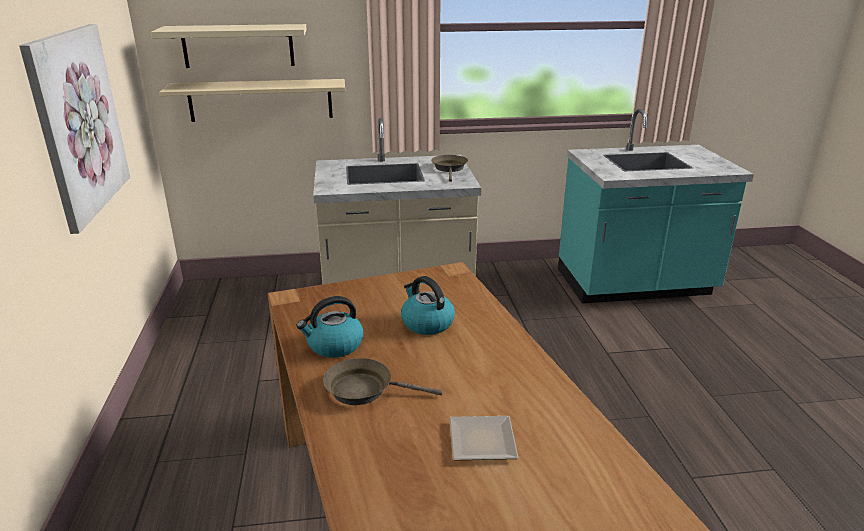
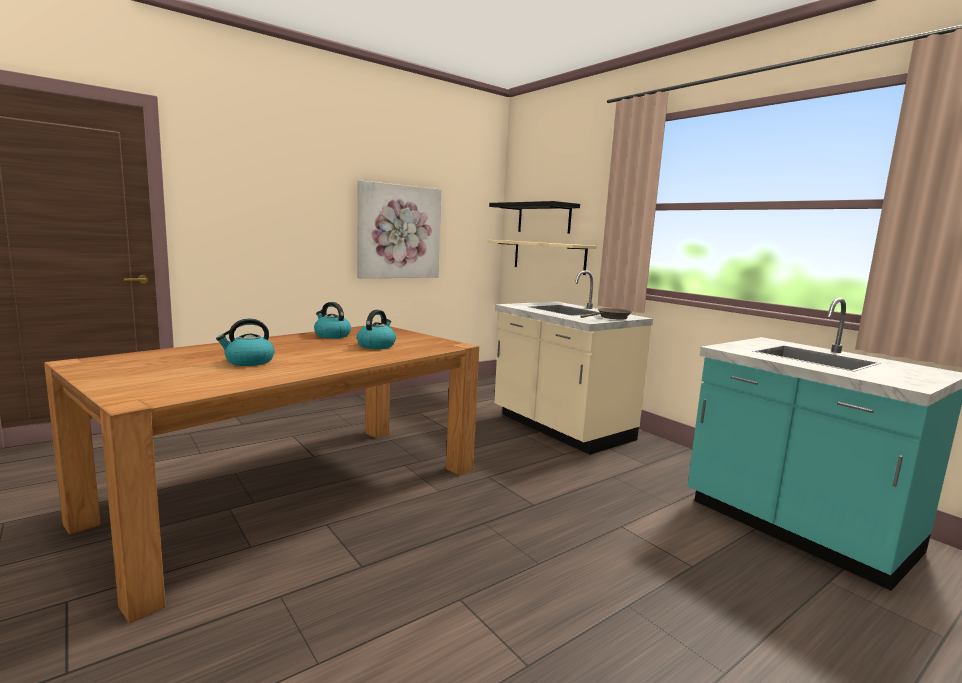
camera: 60 degrees right, 15 degrees down
beige shelf [151,24,307,68] -> black shelf [489,201,580,234]
brown frying pan [323,358,443,405] -> none
plate [449,416,518,461] -> kettle [216,319,274,366]

